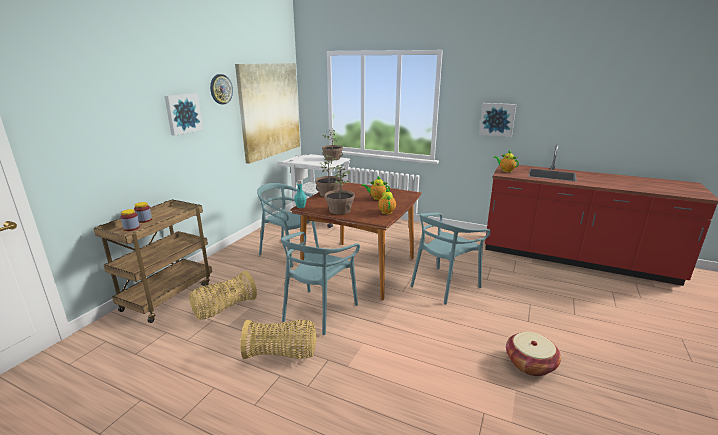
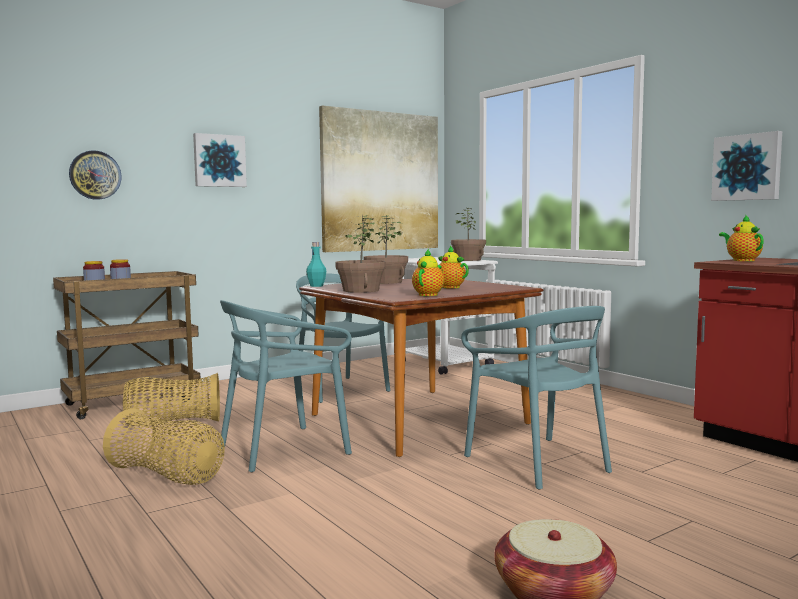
camera: 30 degrees right, 15 degrees down
wall clock [210,74,233,105] -> wall clock moved to [69,150,122,200]
turquoise chair [411,213,491,305] -> turquoise chair turned 105 degrees counterclockwise [461,306,612,490]

